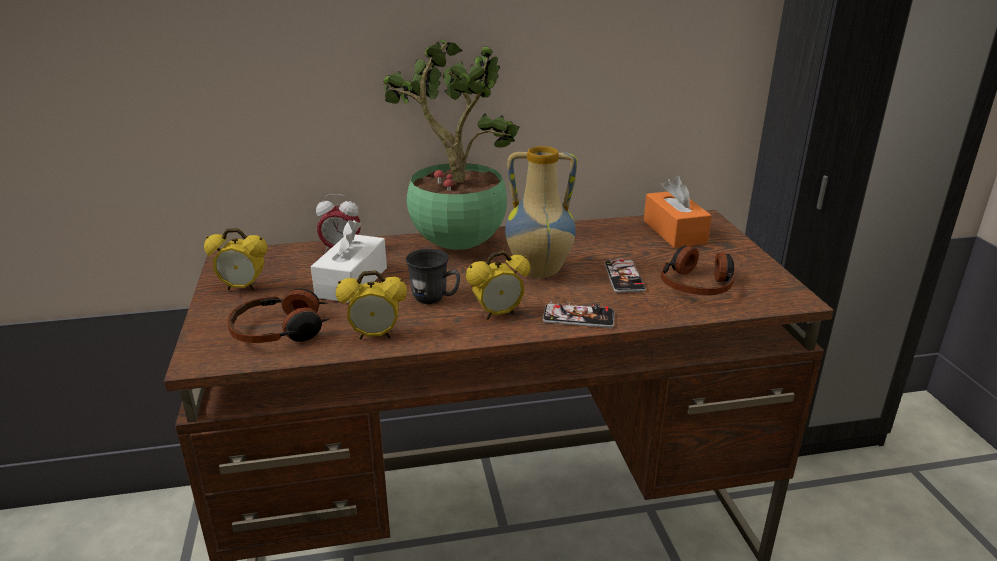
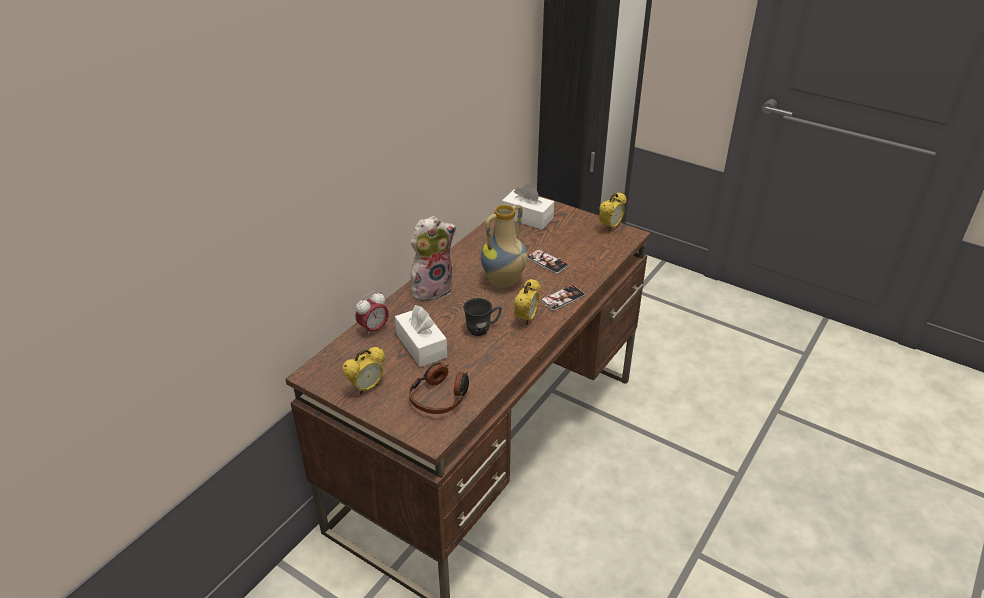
camera: 45 degrees left, 10 degrees up
alarm clock [336,270,407,340] -> alarm clock moved to [599,193,627,231]
potted plant [384,39,519,250] -> plush toy [411,216,456,302]
orange tissue box [644,176,712,248] -> white tissue box [502,184,554,229]
headphones [661,245,734,295] -> none

